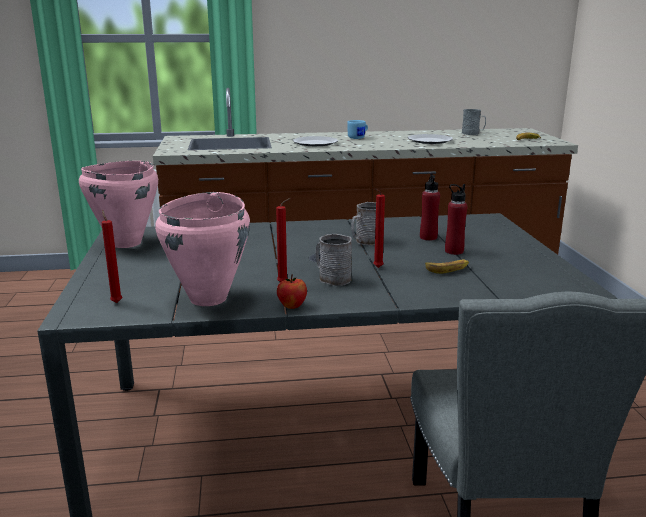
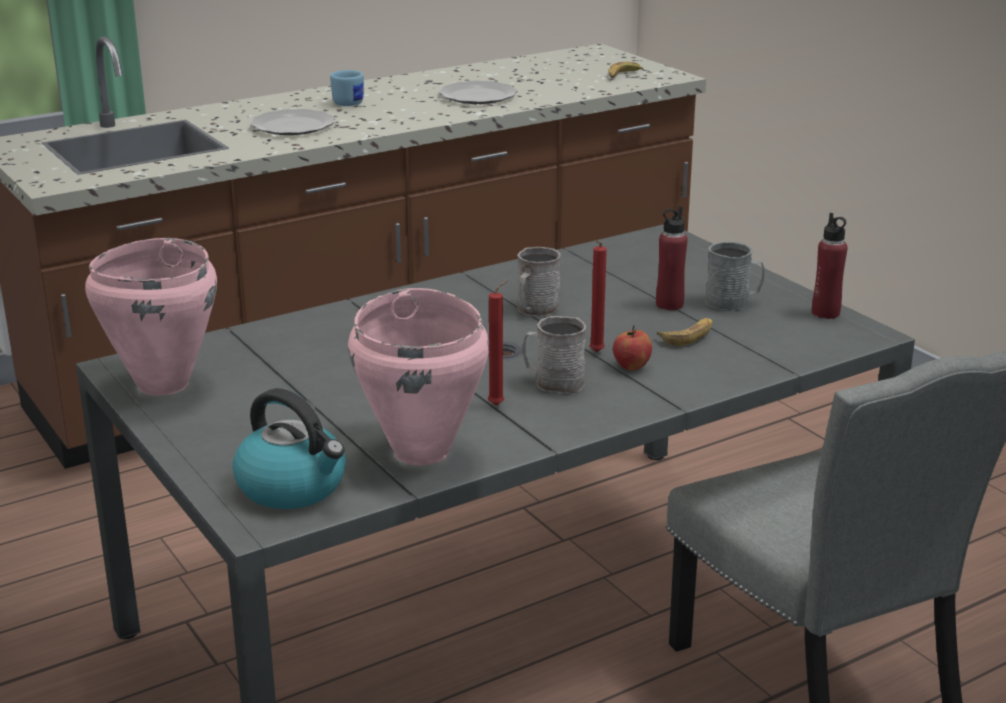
camera: 25 degrees left, 5 degrees up
red candle [102,210,122,303] -> kettle [233,388,346,509]
apple [277,274,307,309] -> apple moved to [613,325,652,371]
red bottle [420,173,440,241] -> red bottle moved to [812,213,848,319]
grey mug [462,109,486,135] -> grey mug moved to [705,241,764,311]

